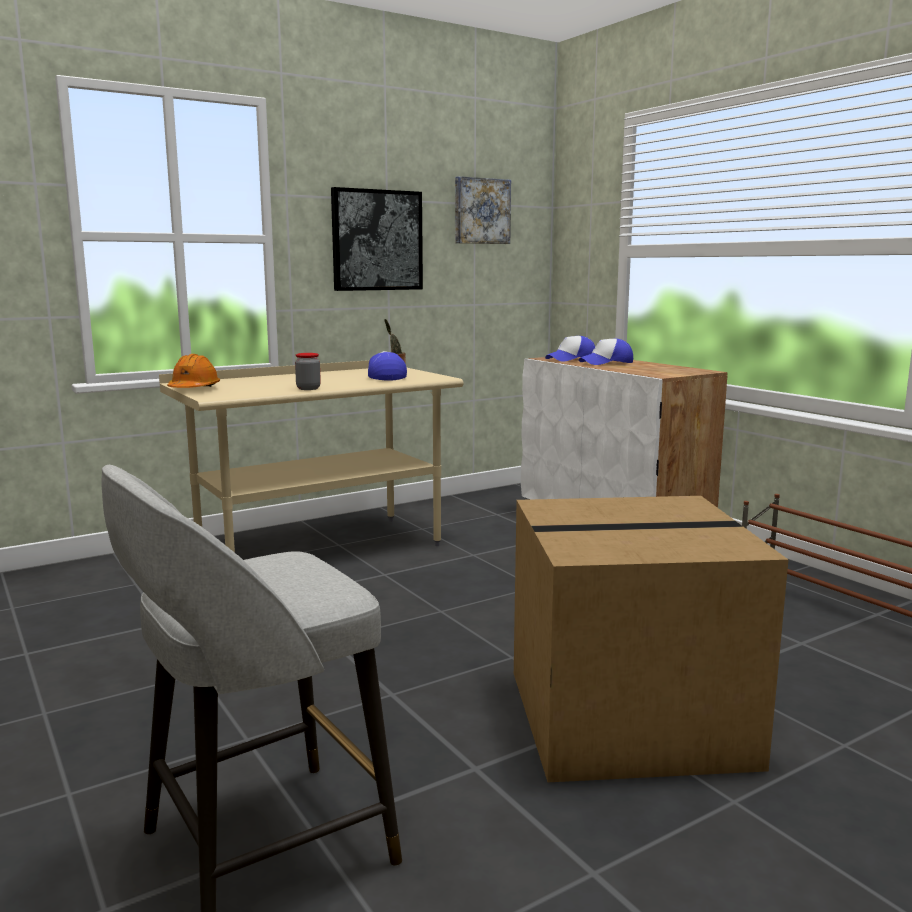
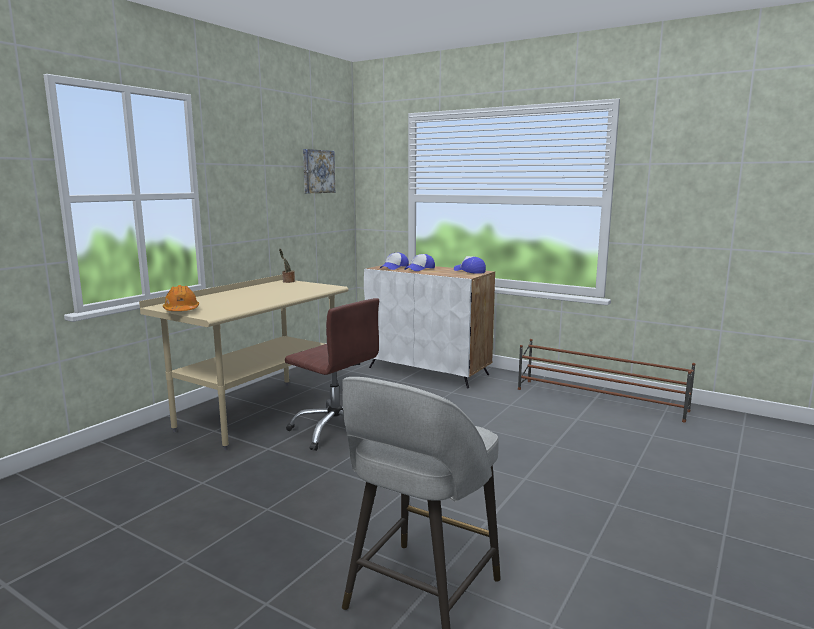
camera: 25 degrees left, 0 degrees up
jar [295,353,321,390] -> none
picture [331,187,423,291] -> none
cap [368,351,407,381] -> cap moved to [454,256,486,274]
cardboard box [514,496,788,782] -> none
none -> brown office chair [285,298,379,451]

